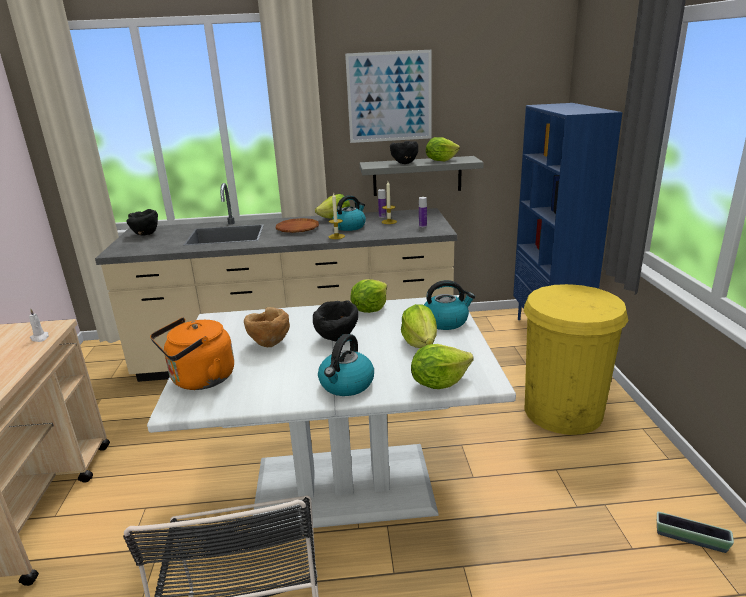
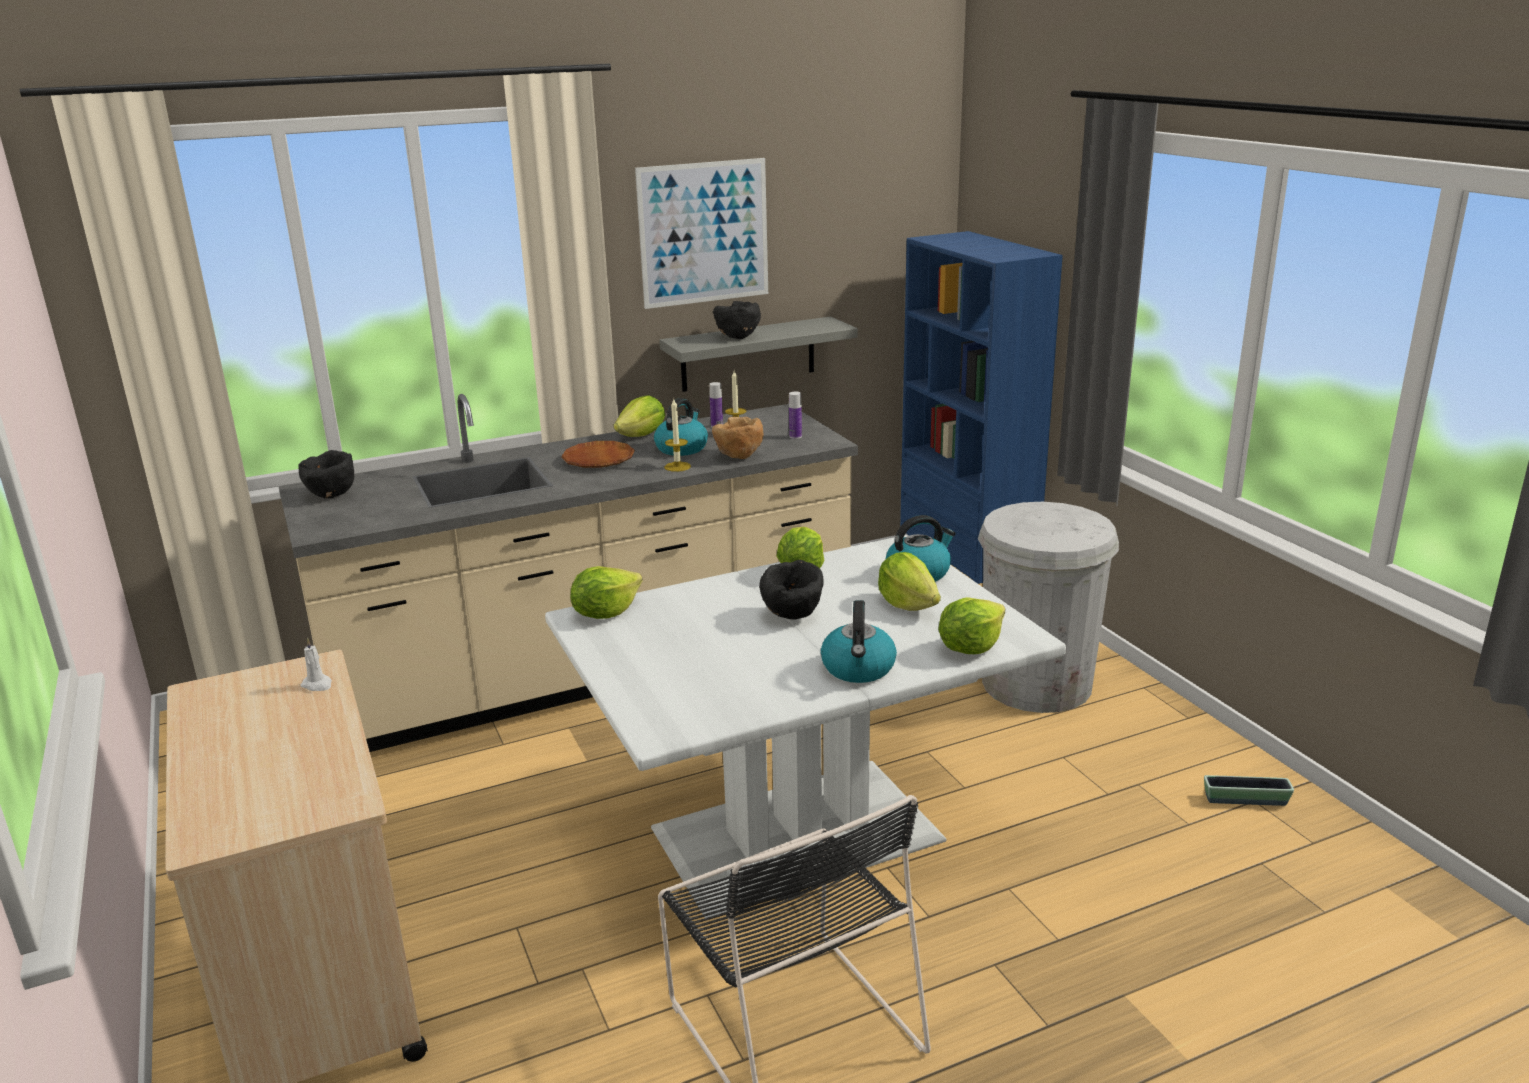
camera: 20 degrees left, 0 degrees up
orange kettle [150,317,234,390] -> none
brown bowl [244,307,290,347] -> brown bowl moved to [712,417,763,459]
lettuce [426,137,460,161] -> lettuce moved to [571,566,643,619]
yellow trash can [524,284,629,435] -> white trash can [978,502,1119,713]

